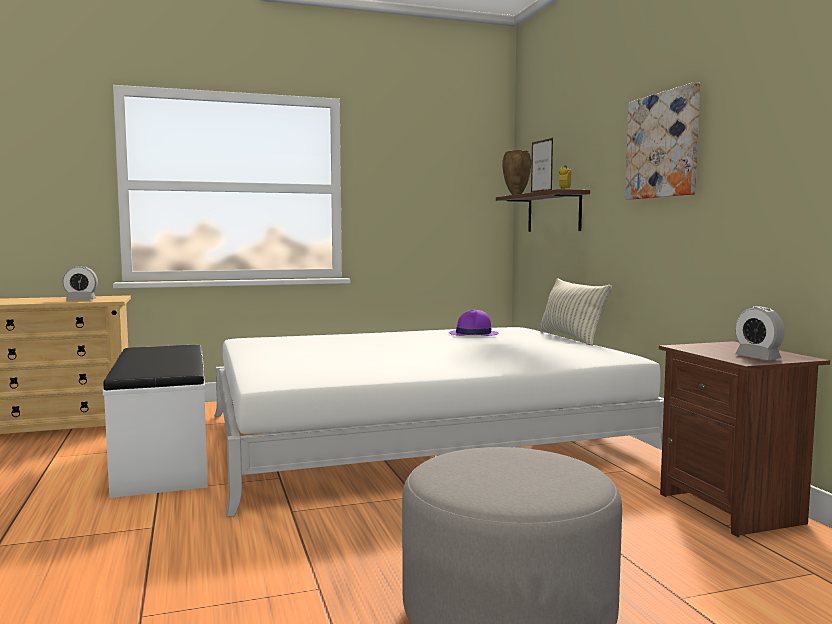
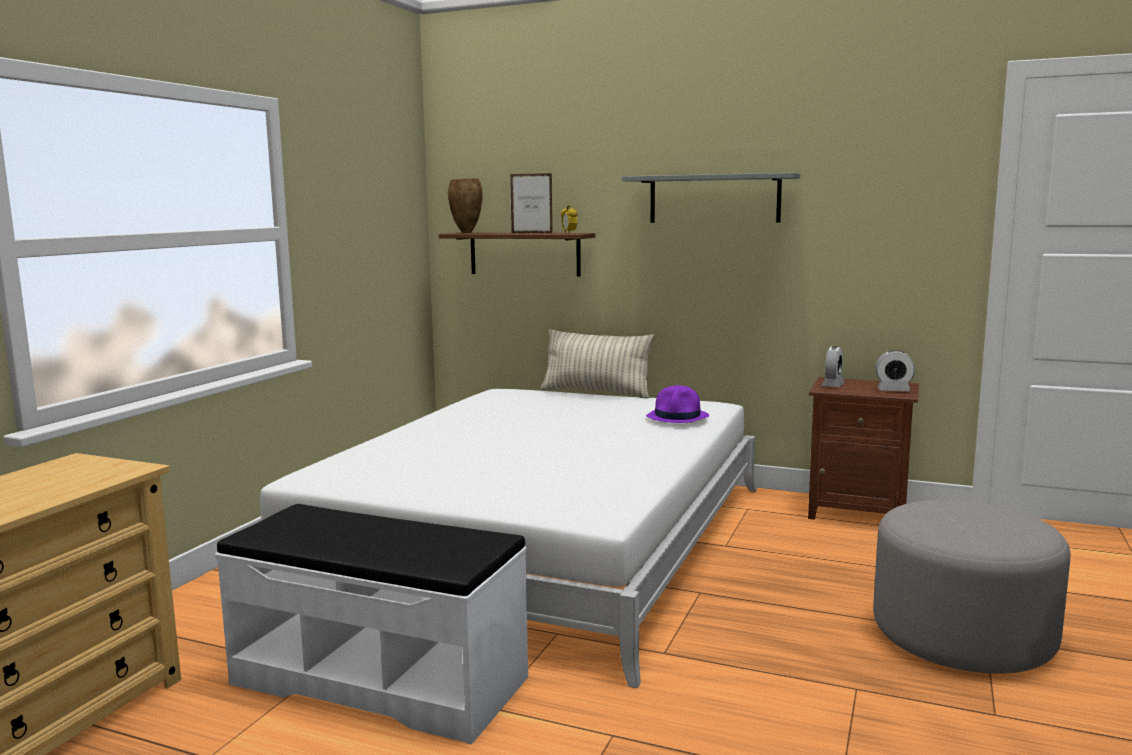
camera: 50 degrees left, 5 degrees up
alarm clock [63,266,98,300] -> alarm clock moved to [821,346,844,387]
purple hat [449,310,498,336] -> purple hat moved to [646,385,709,423]
picture [625,82,700,200] -> grey shelf [622,173,800,223]

